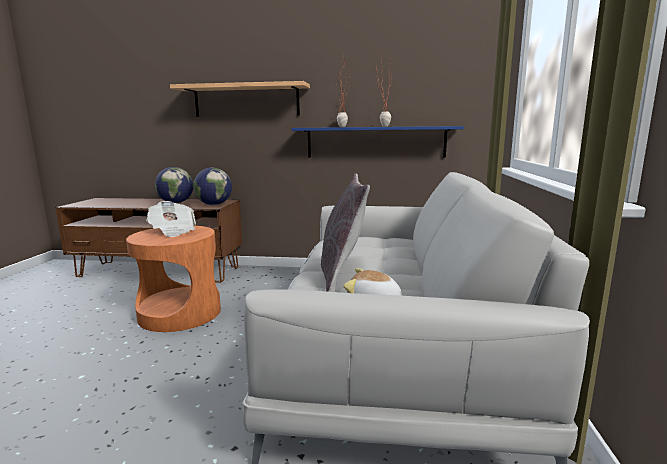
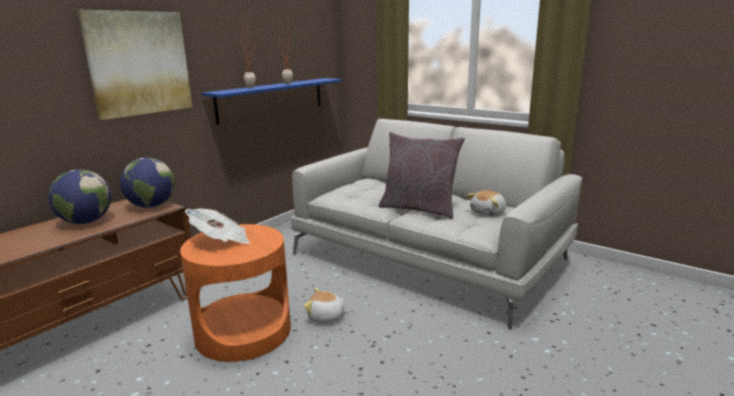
camera: 60 degrees left, 5 degrees up
shelf [170,81,310,117] -> picture [77,10,192,120]
none -> plush toy [304,288,349,323]

